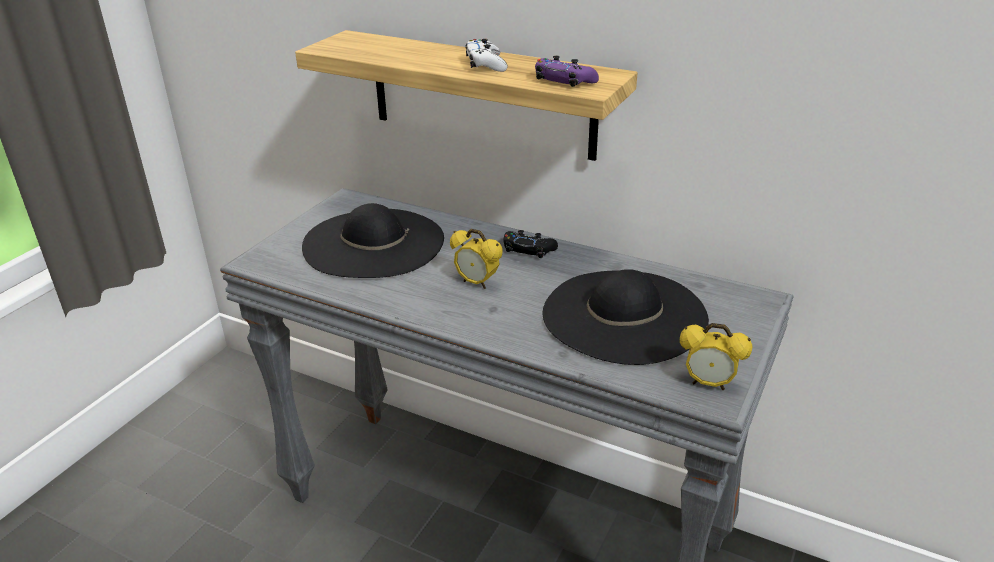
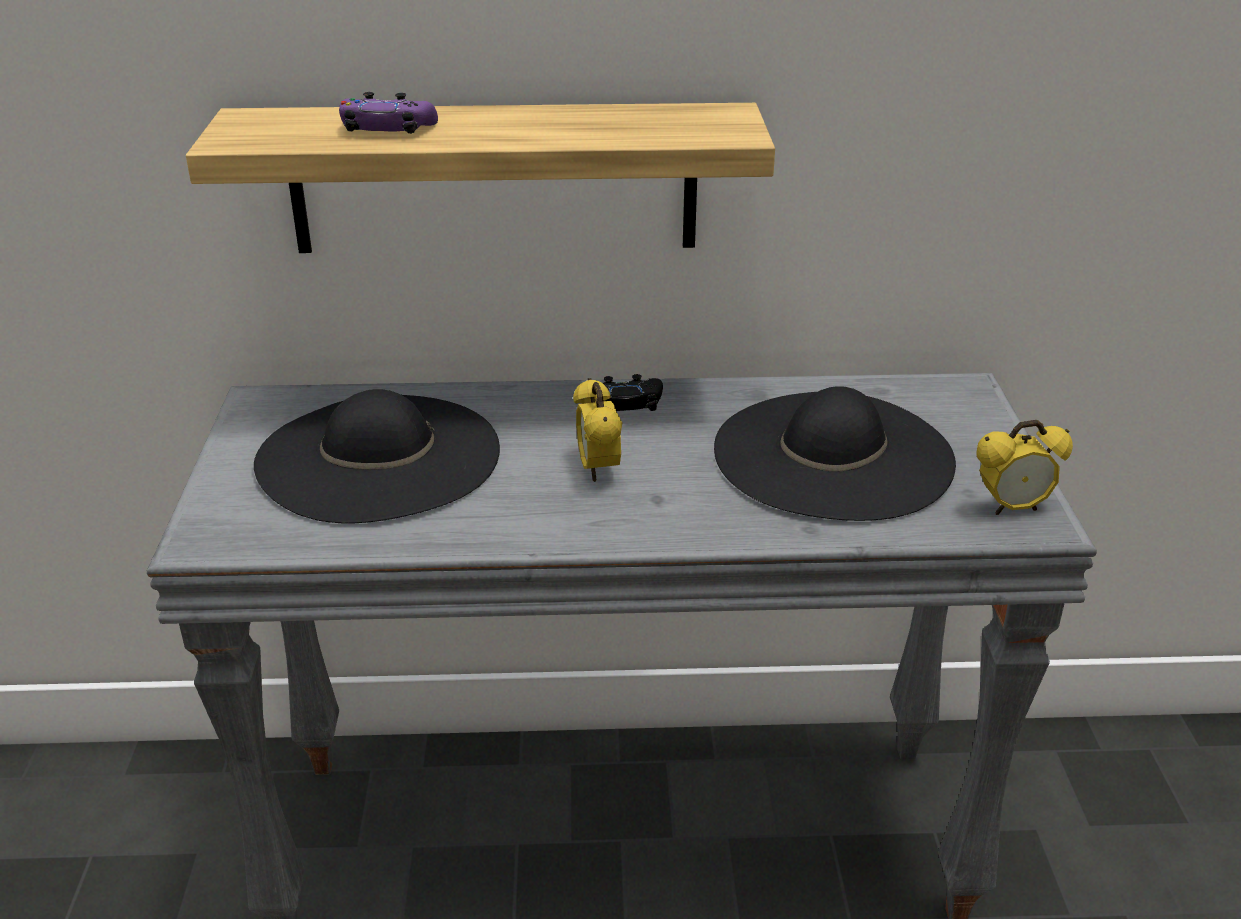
camera: 30 degrees left, 0 degrees up
alarm clock [450,229,503,289] -> alarm clock turned 75 degrees clockwise [573,378,622,482]
white game controller [465,39,508,72] -> none
purple game controller [535,56,599,87] -> purple game controller moved to [339,92,438,134]

